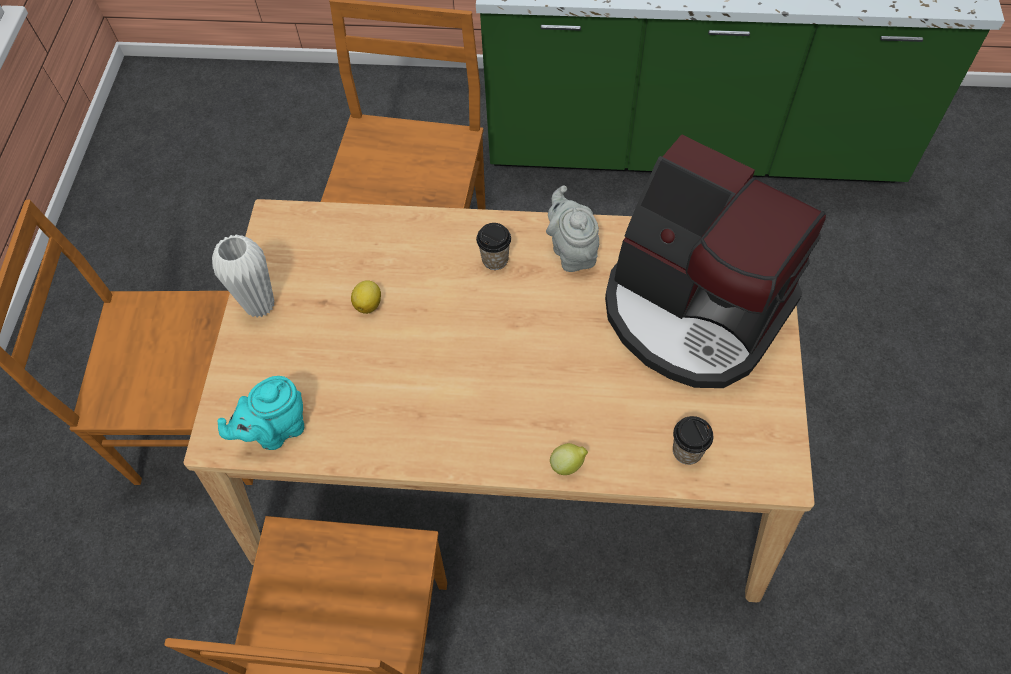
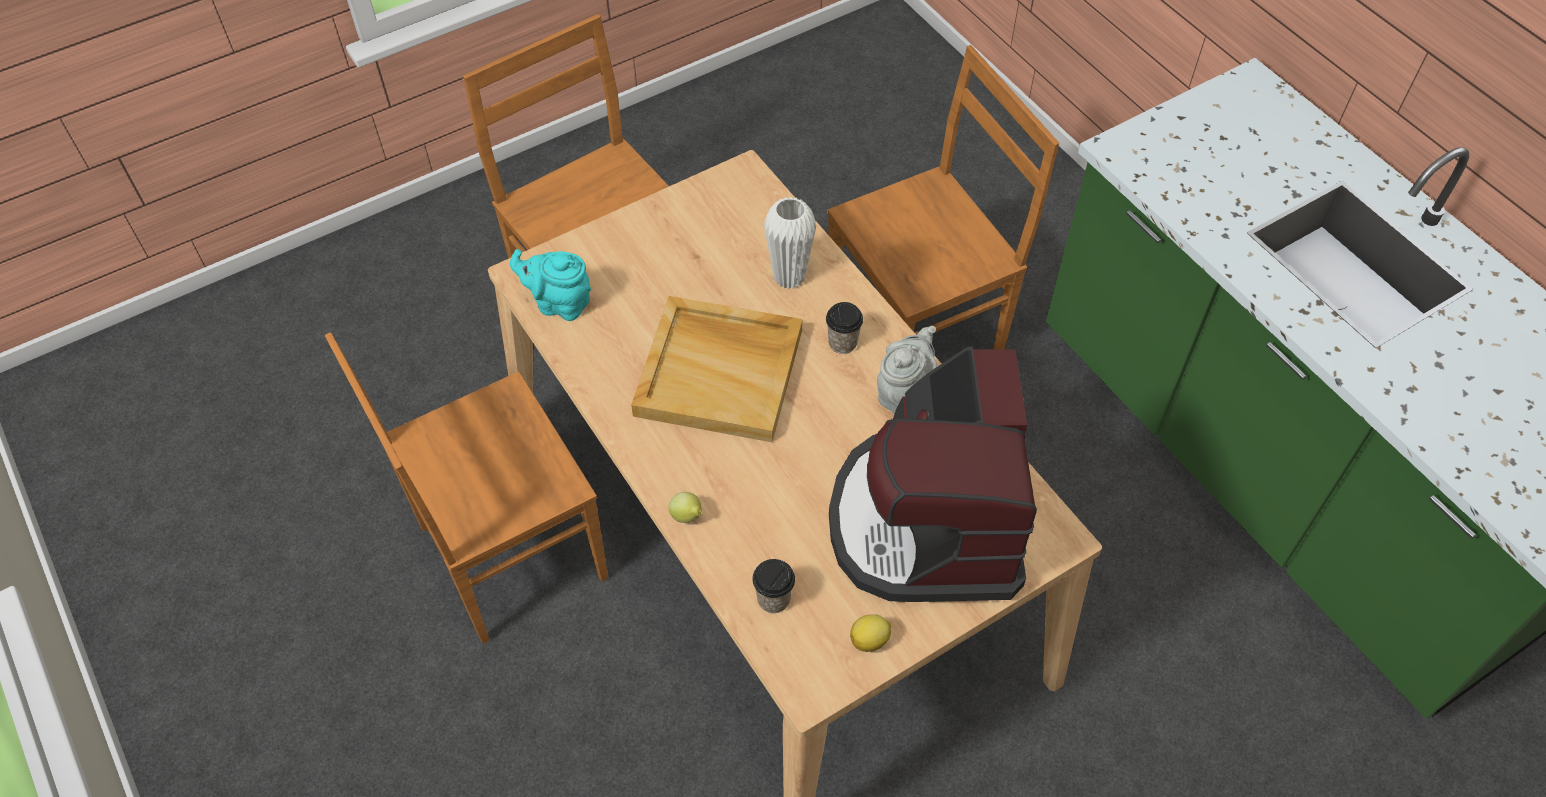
camera: 50 degrees right, 5 degrees down
white vase [212,235,275,318] -> white vase moved to [764,197,816,289]
lemon [351,280,381,314] -> lemon moved to [850,614,891,652]
none -> beige tray [631,296,802,442]

